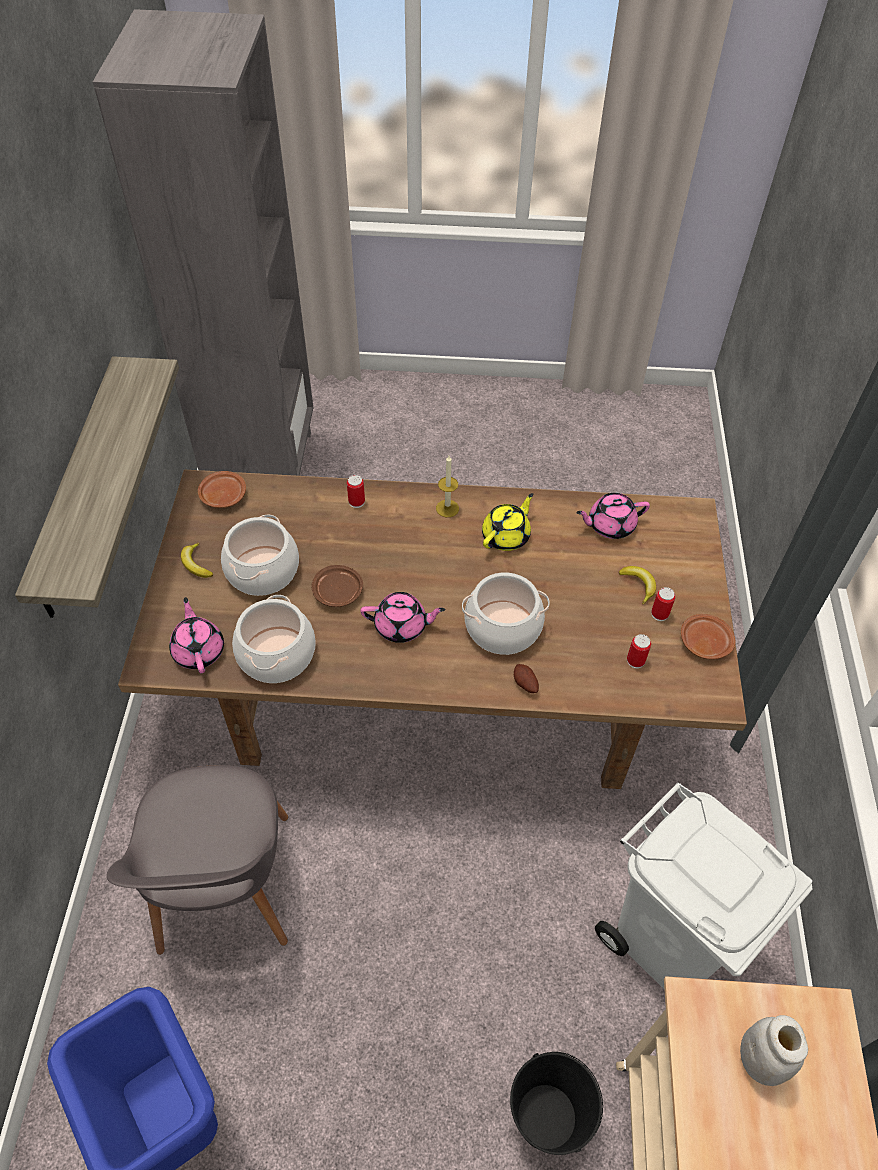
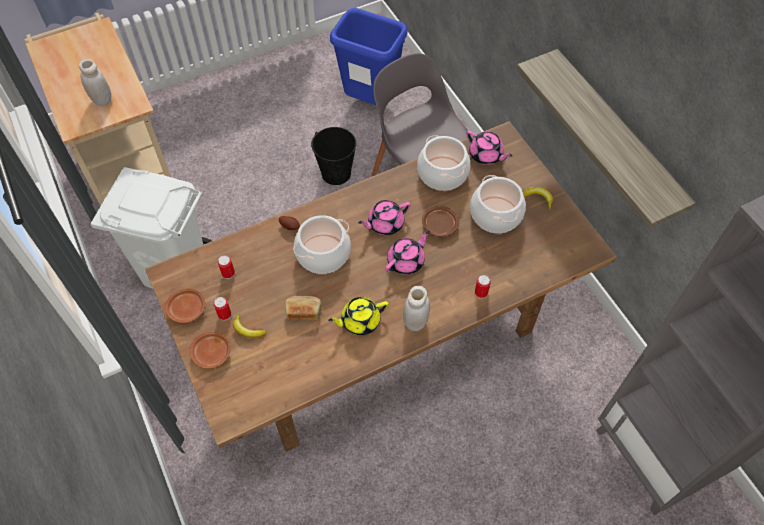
camera: 150 degrees right, 5 degrees up
brown plate [198,471,246,508] -> brown plate moved to [189,332,231,369]
candle [436,456,459,517] -> white jar [403,286,430,331]
yellow teapot [482,493,533,551] -> yellow teapot turned 60 degrees clockwise [328,297,389,335]
black bucket [510,1052,603,1155] -> black bucket moved to [311,127,356,185]
pink teapot [576,493,650,539] -> pink teapot moved to [385,231,429,275]
none -> bread [285,296,322,320]

